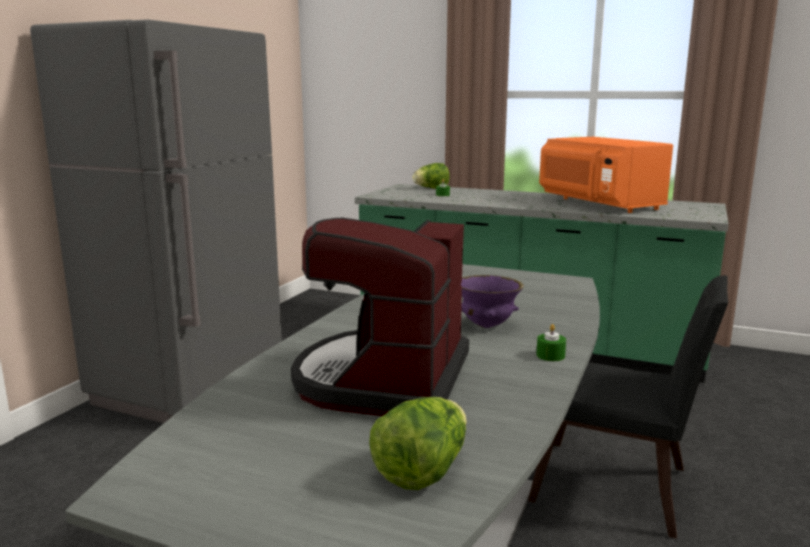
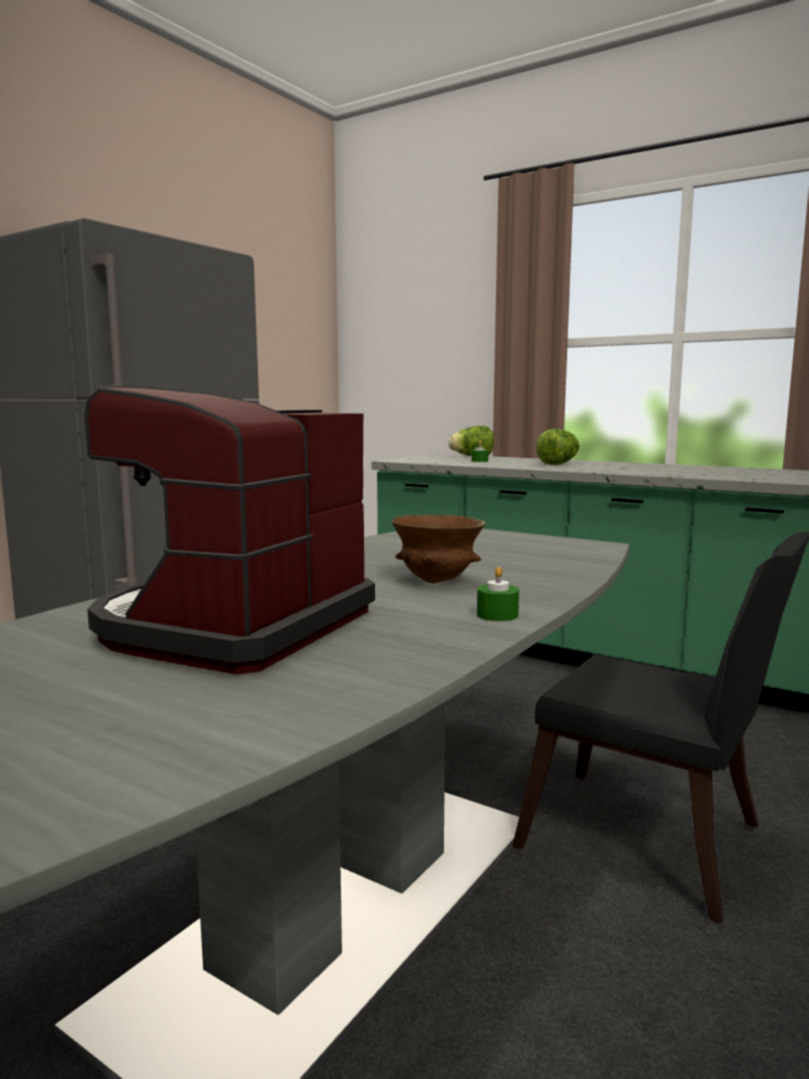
camera: 10 degrees right, 5 degrees down
lettuce [369,397,467,490] -> lettuce moved to [536,429,580,465]
purple bowl [461,275,524,328] -> brown bowl [391,514,486,583]
orange microwave [539,137,673,213] -> none

